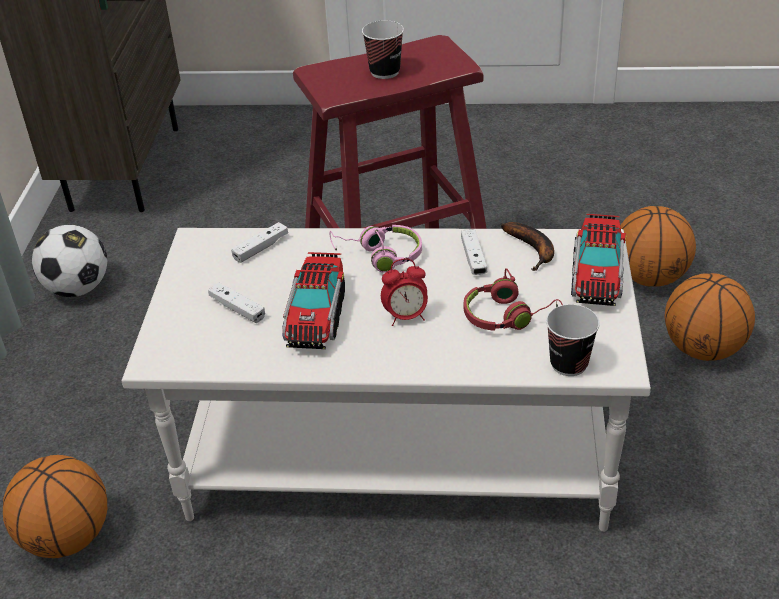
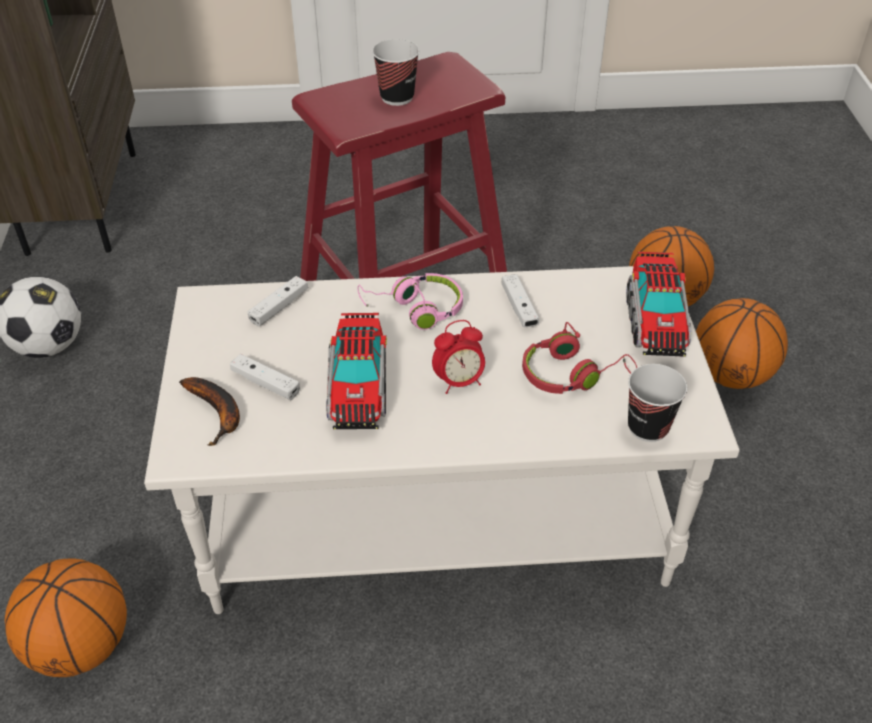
camera: 10 degrees left, 5 degrees up
banana [501,222,554,271] -> banana moved to [179,377,240,446]

